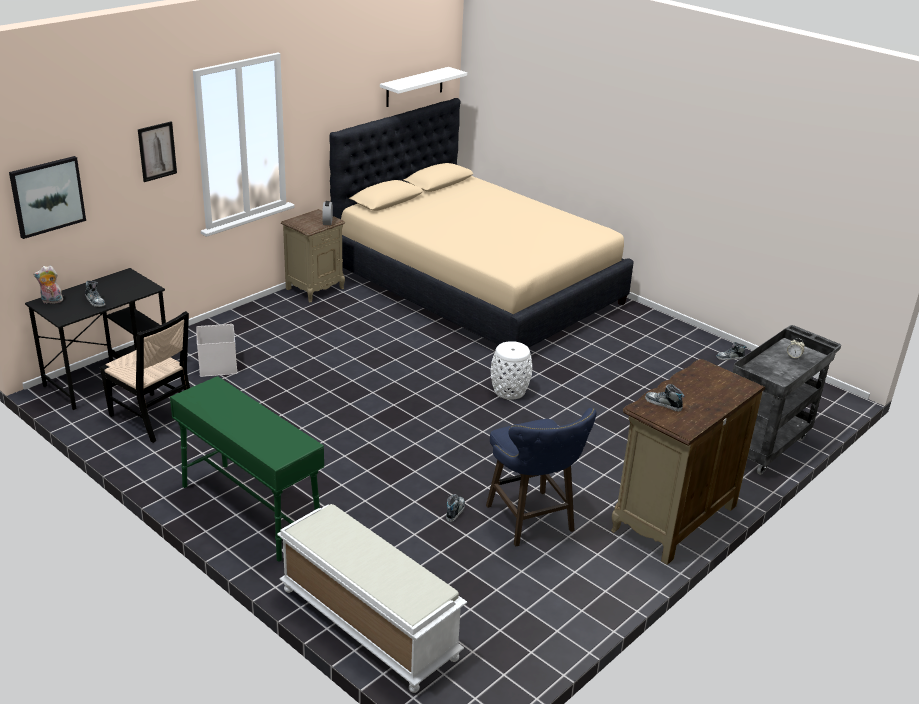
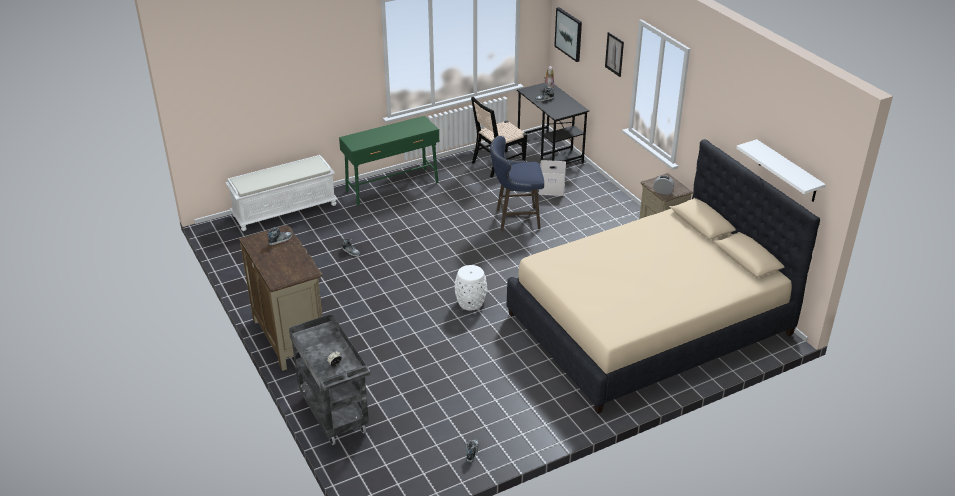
camera: 110 degrees right, 5 degrees up
blue stool [486,408,597,547] -> blue stool moved to [490,136,544,231]

